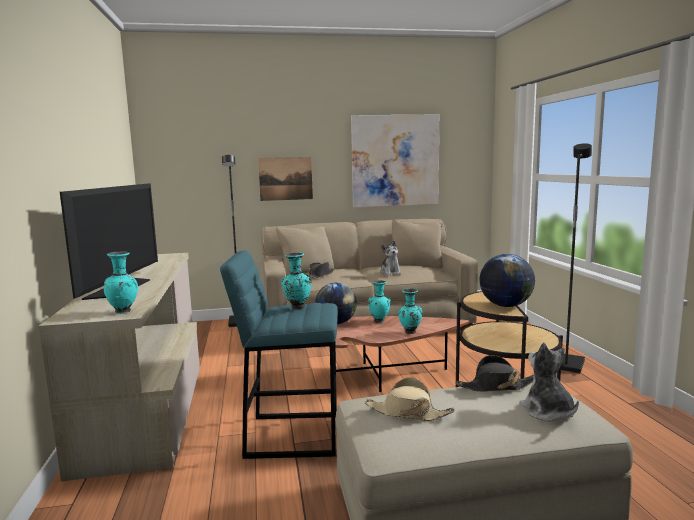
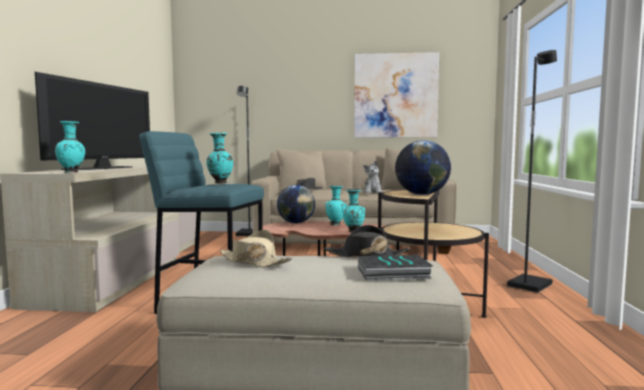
camera: 15 degrees right, 5 degrees down
picture [258,157,313,201] -> none
plush toy [519,342,579,422] -> book [358,255,433,280]

